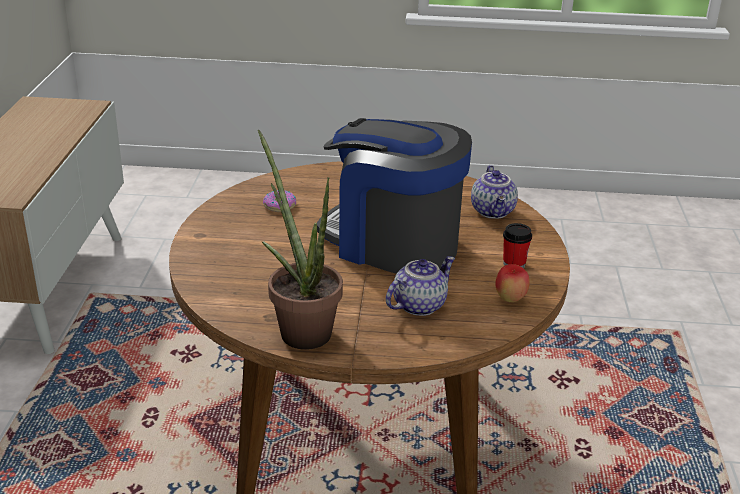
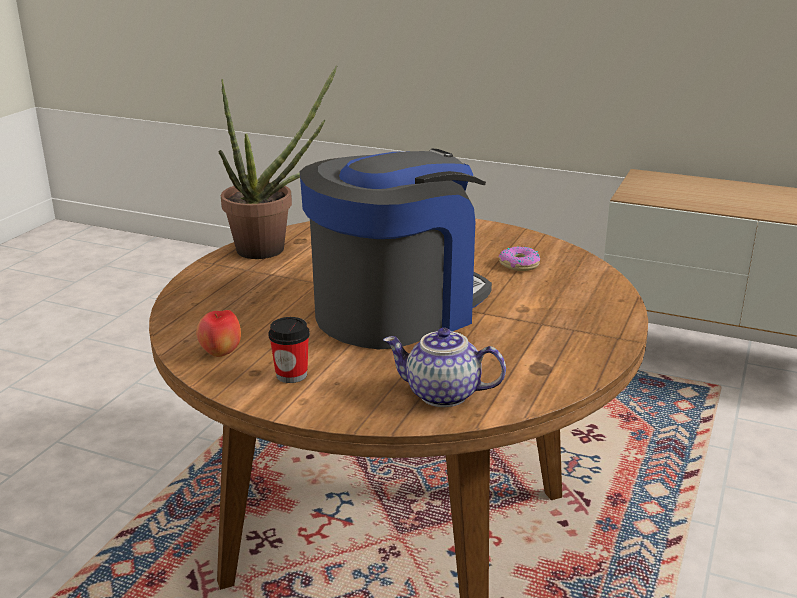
camera: 110 degrees right, 5 degrees down
teapot [386,256,455,316] -> none

